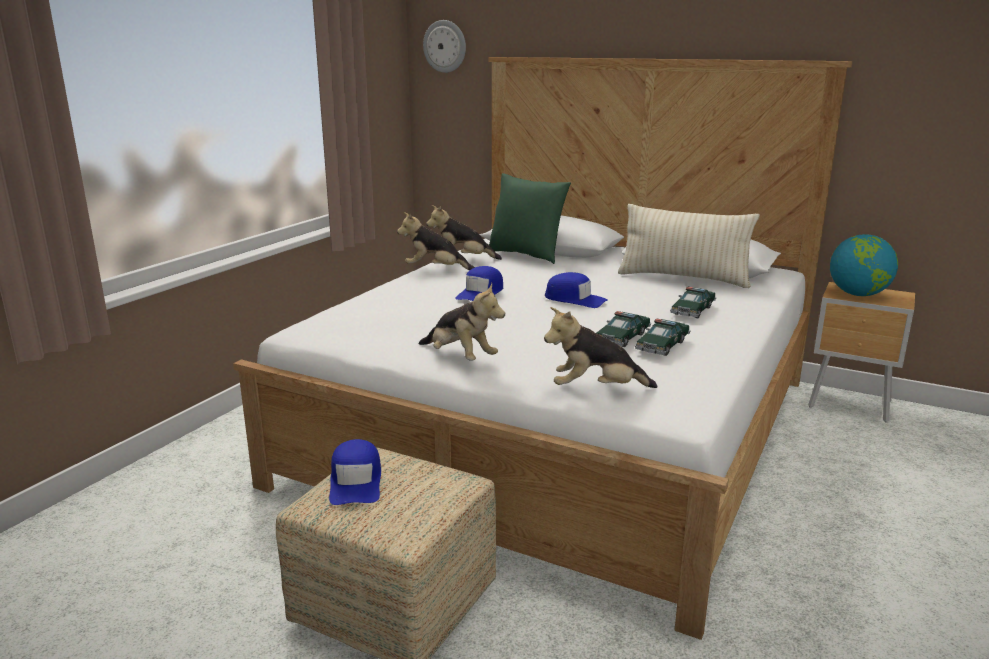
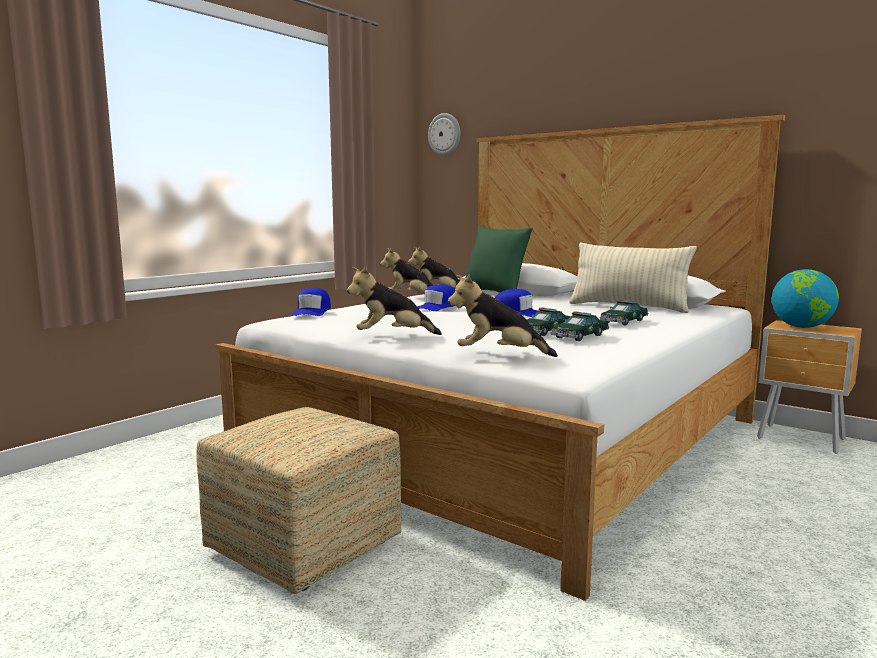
camera: 10 degrees right, 10 degrees down
blue cap [329,439,381,505] -> blue cap moved to [292,288,331,316]
plush toy [419,283,505,360] -> plush toy turned 120 degrees clockwise [347,266,442,335]

